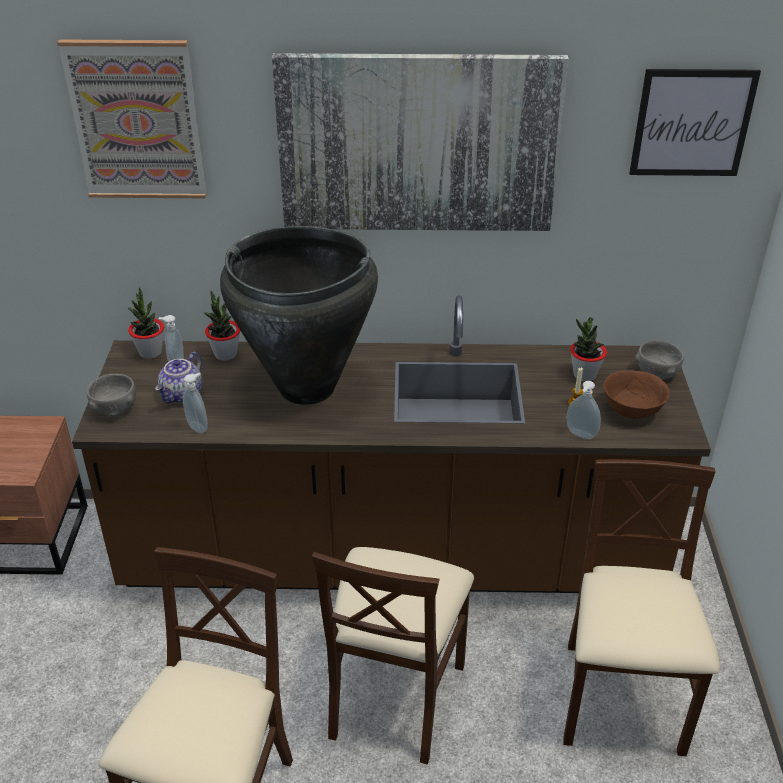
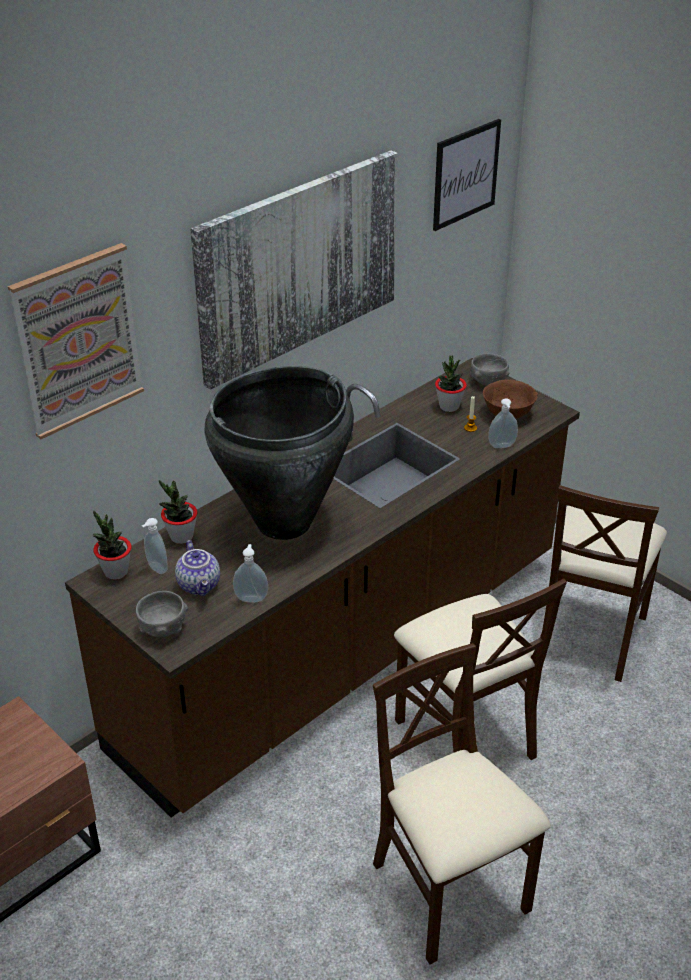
camera: 45 degrees left, 0 degrees up
beige chair [563,459,720,756] -> beige chair turned 120 degrees counterclockwise [542,485,667,682]

